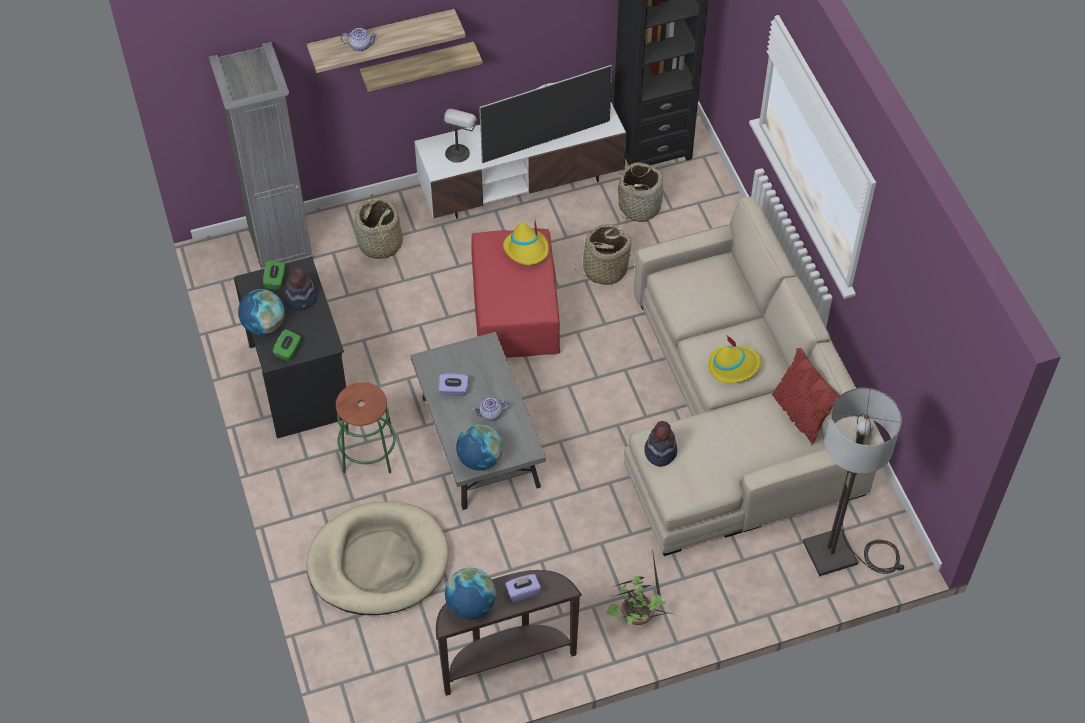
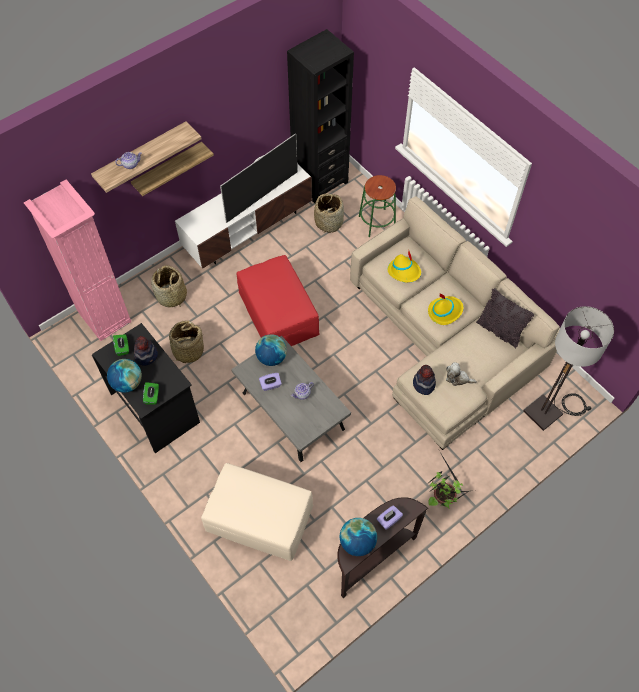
camera: 20 degrees left, 5 degrees up
grey cabinet [209,42,313,269] -> pink cabinet [24,180,131,341]
beige dog bed [307,501,449,615] -> beige ottoman [201,463,313,561]
green stool [336,382,396,473] -> green stool moved to [359,175,396,237]
table lamp [439,109,478,163] -> none
globe [456,424,503,470] -> globe moved to [255,334,287,366]
yellow hat [503,220,549,265] -> yellow hat moved to [388,249,421,283]
basket [575,224,632,285] -> basket moved to [167,321,204,363]
red pillow [772,348,840,445] -> black pillow [476,288,534,348]
none -> plush toy [446,362,477,386]

